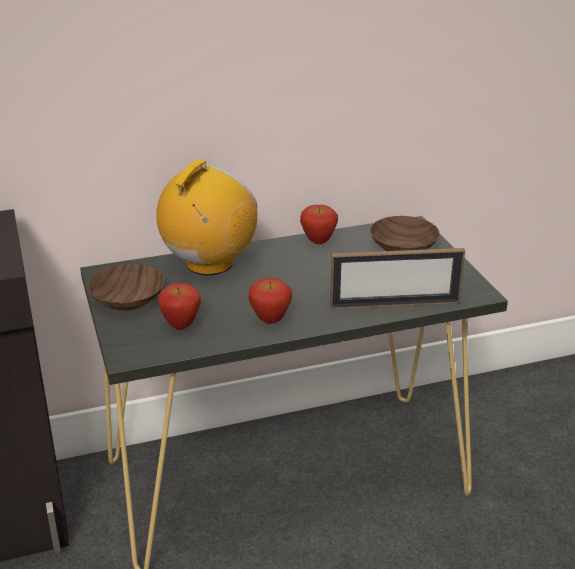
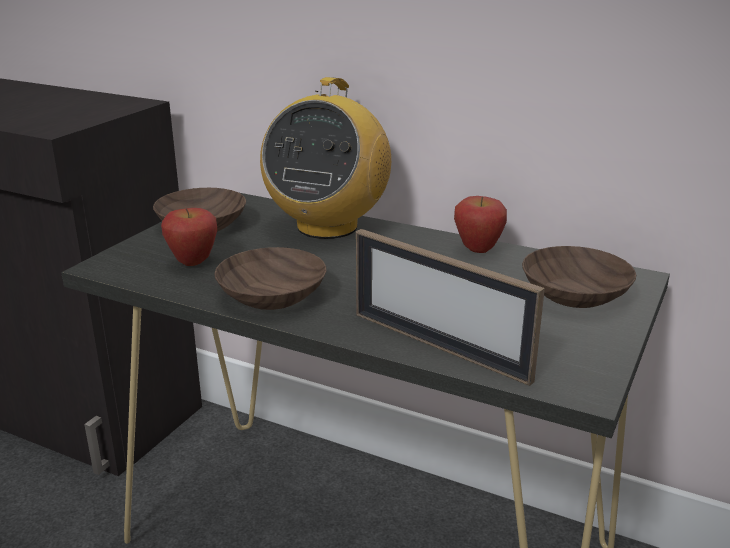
camera: 45 degrees right, 5 degrees down
radio [156,159,258,275] -> radio turned 120 degrees clockwise [260,77,391,239]
apple [249,278,292,324] -> brown bowl [214,247,326,310]

